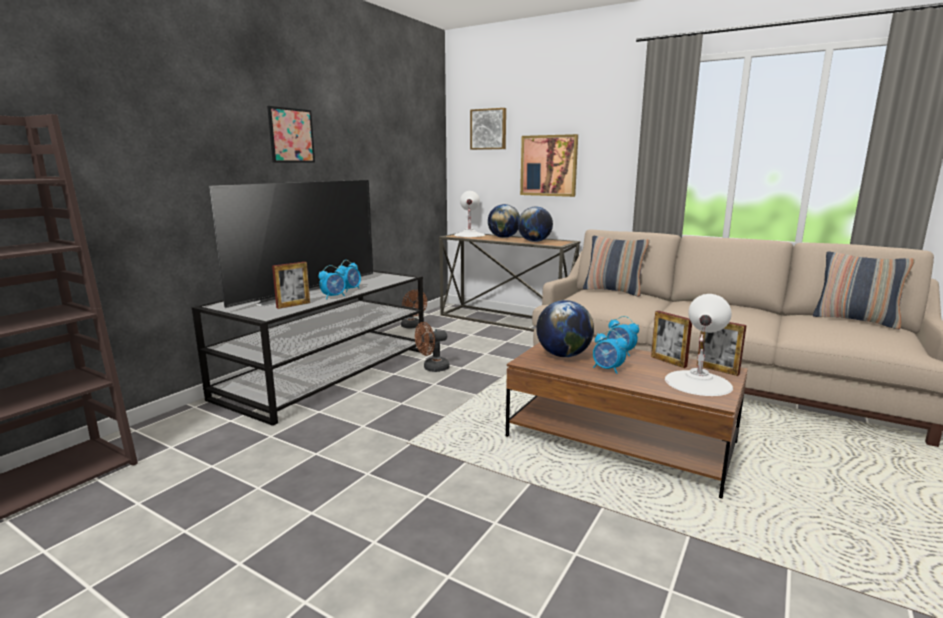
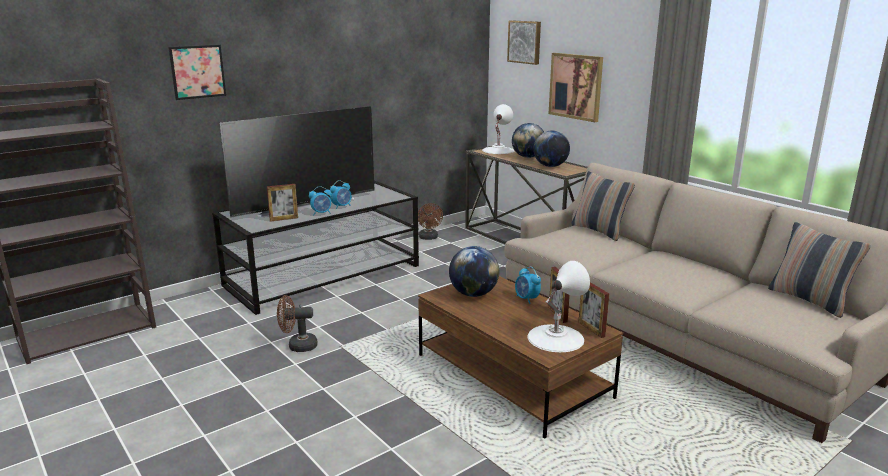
camera: 20 degrees right, 5 degrees up
picture [267,106,315,163] -> picture moved to [168,45,226,100]
brown fan [415,322,450,372] -> brown fan moved to [277,295,318,352]
alarm clock [593,330,628,374] -> none

